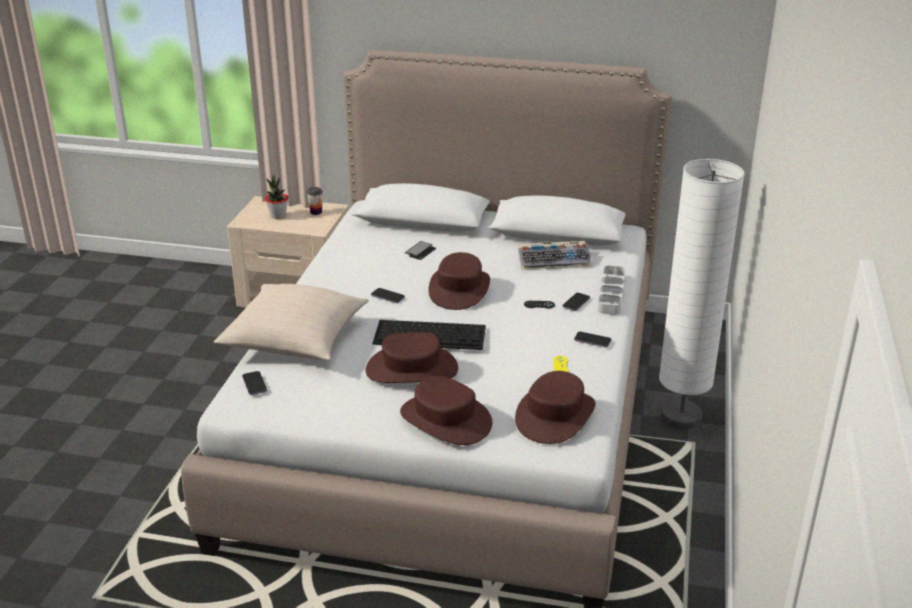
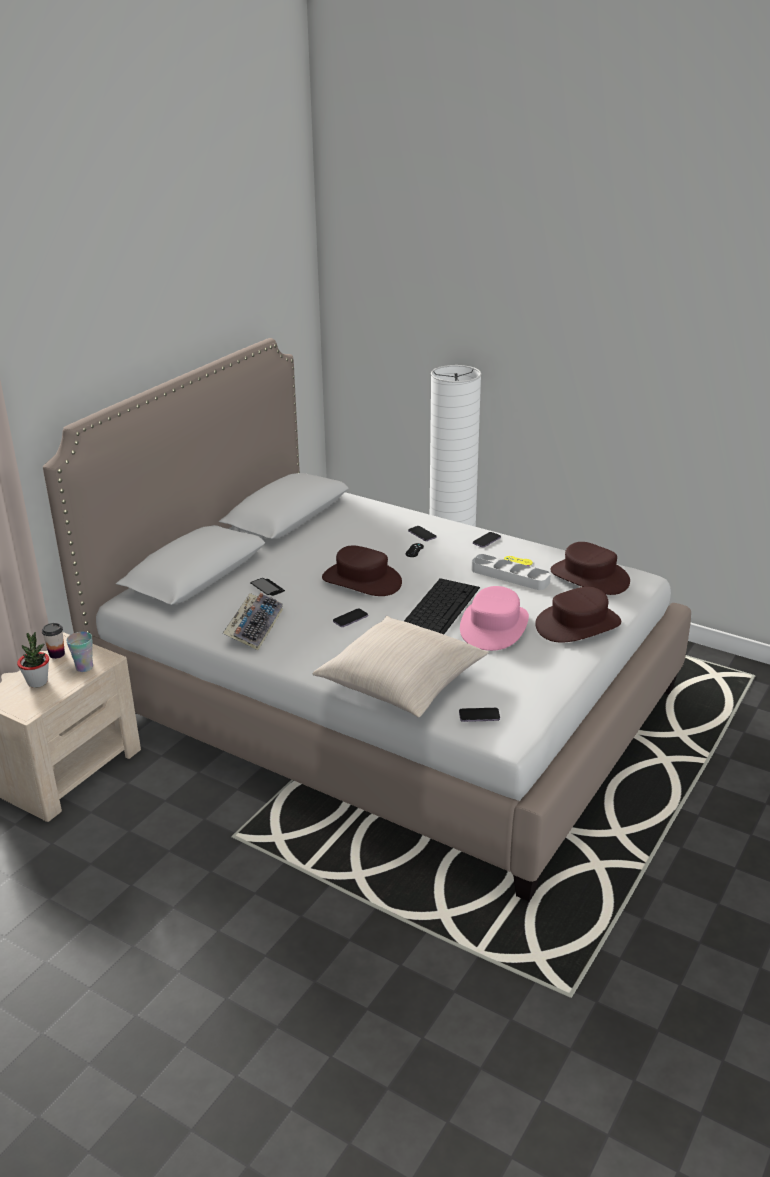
camera: 70 degrees left, 0 degrees up
brown hat [366,332,458,383] -> pink hat [460,586,529,651]
keyboard [517,241,592,270] -> keyboard moved to [223,593,283,650]
grey tray [597,265,626,315] -> grey tray moved to [471,554,551,590]
none -> cup [66,632,93,672]

